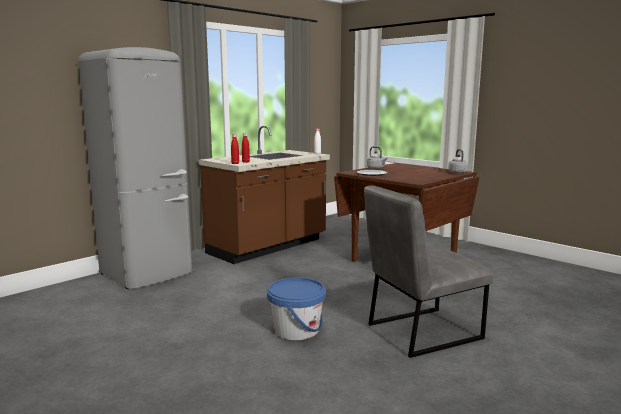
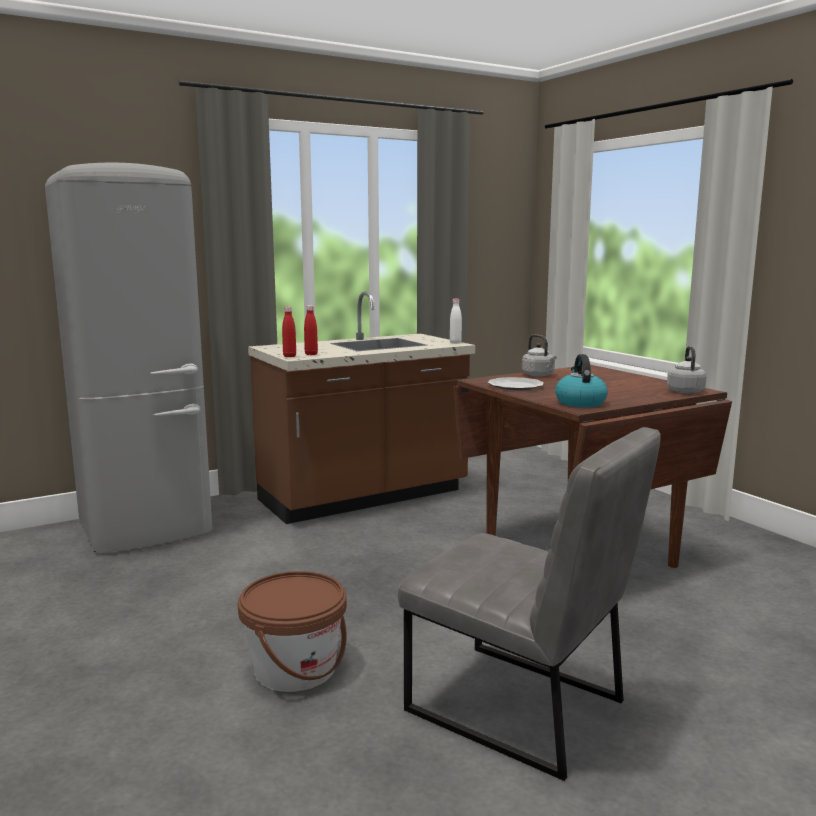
camera: 15 degrees right, 0 degrees up
blue bucket [267,277,326,340] -> brown bucket [238,571,347,692]
grey chair [364,185,494,358] -> grey chair turned 135 degrees counterclockwise [398,427,661,781]
none -> kettle [555,354,608,407]

